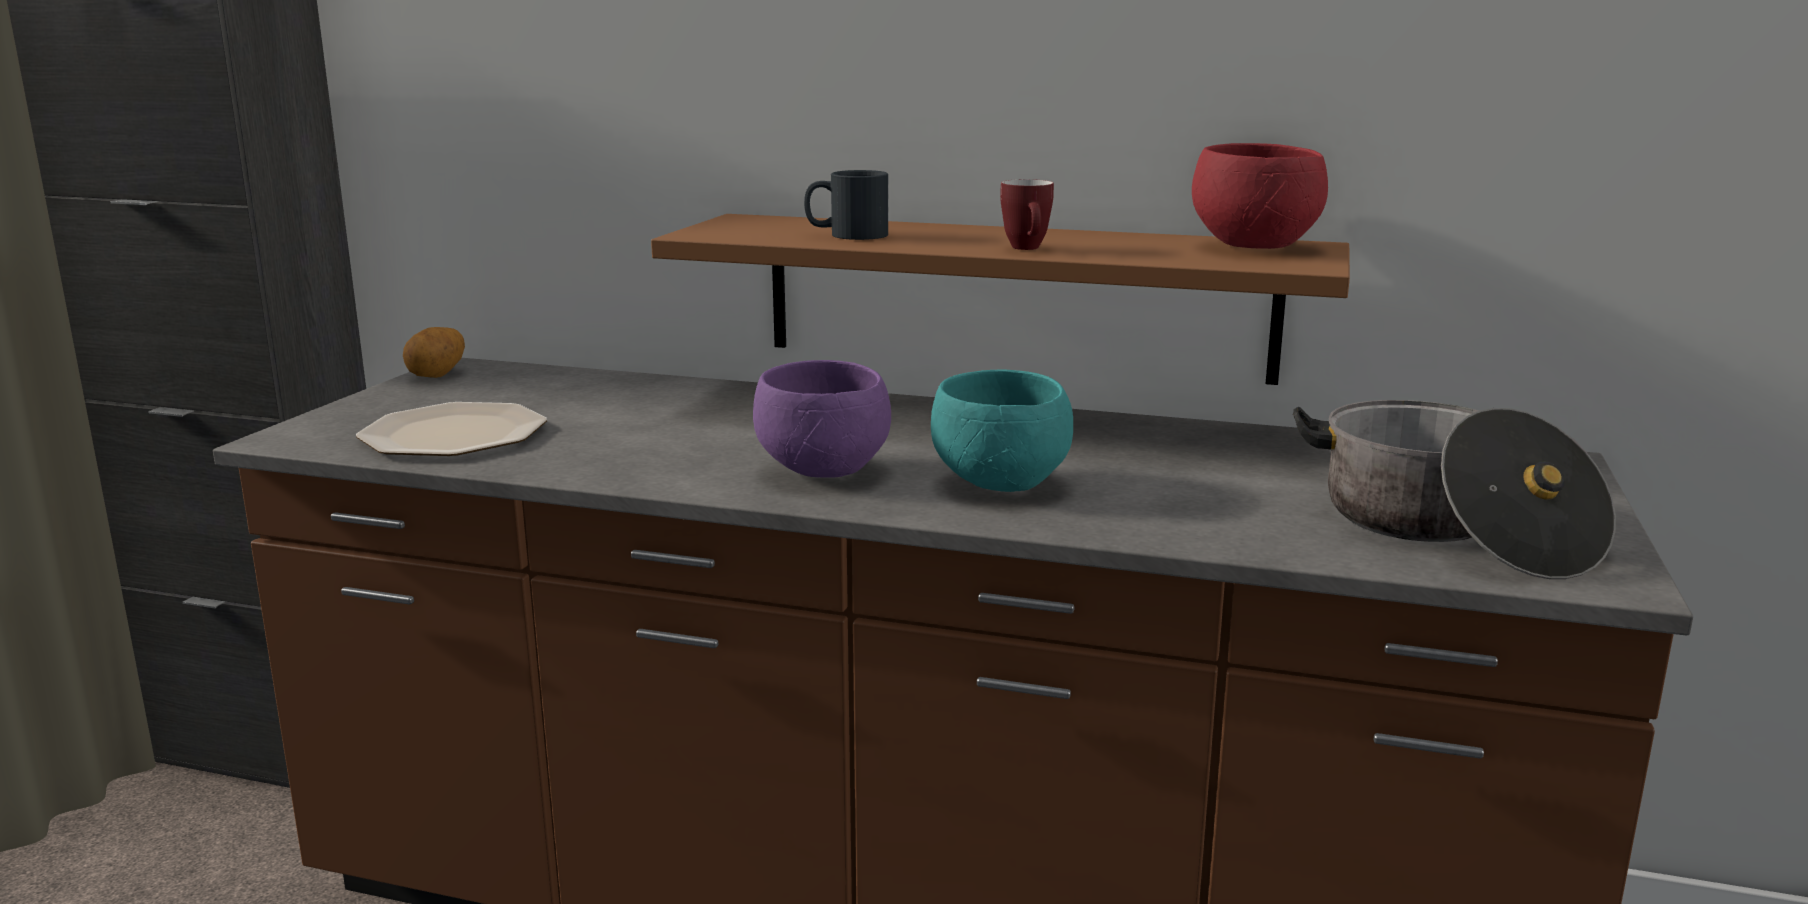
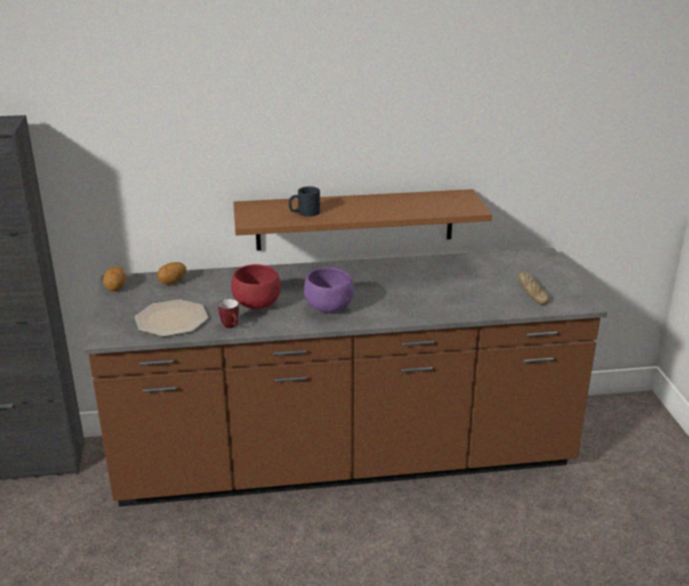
camera: 25 degrees left, 10 degrees up
turquoise bowl [931,369,1073,492] -> none
mug [1000,179,1054,250] -> mug moved to [218,299,239,328]
red bowl [1192,143,1328,249] -> red bowl moved to [231,264,281,309]
cooking pot [1293,400,1616,579] -> bread [518,272,549,305]
none -> potato [157,262,187,285]

